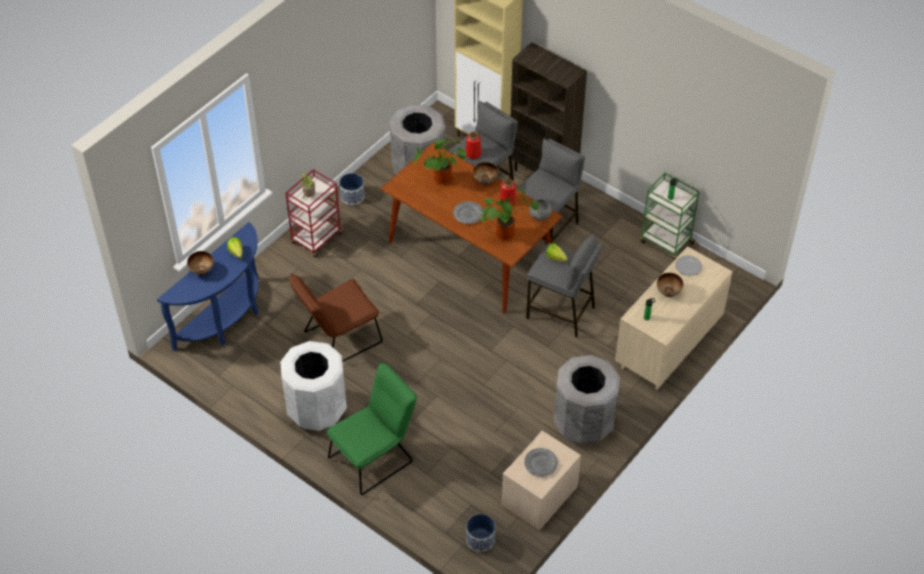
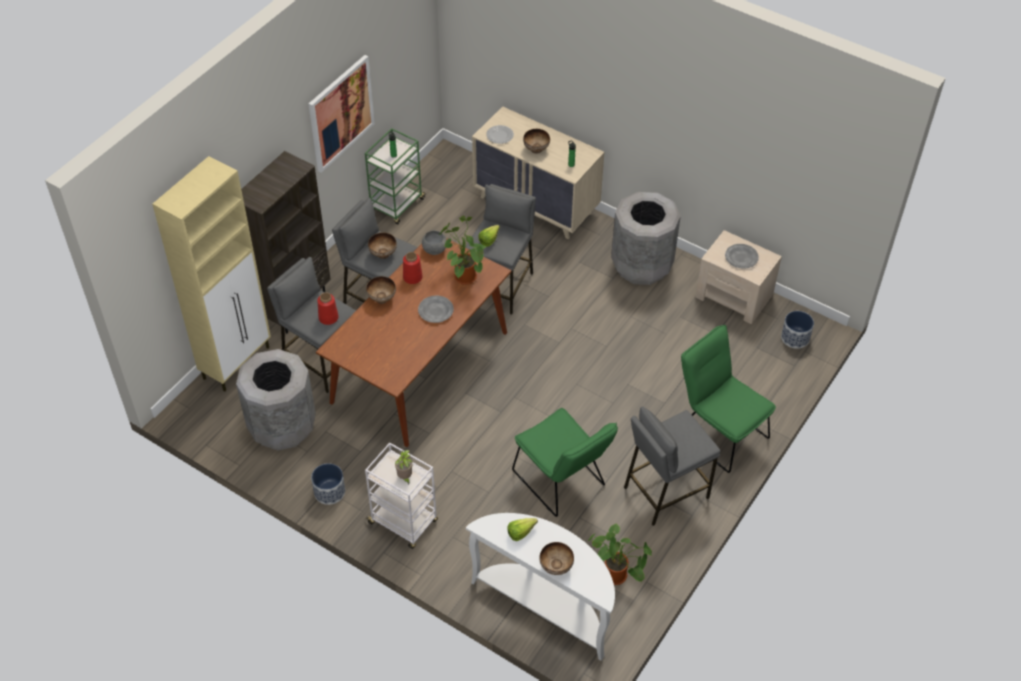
camera: 95 degrees left, 0 degrees up
blue console table [157,222,259,351] -> white console table [466,513,615,661]
white trash can [280,341,347,431] -> grey stool [624,407,720,526]
red cart [286,169,345,258] -> white cart [365,443,438,549]
brown chair [289,273,382,362] -> green chair [512,408,618,517]
potted plant [414,137,468,185] -> potted plant moved to [588,523,652,585]
none -> picture [309,55,375,173]
none -> bowl [368,232,397,259]

